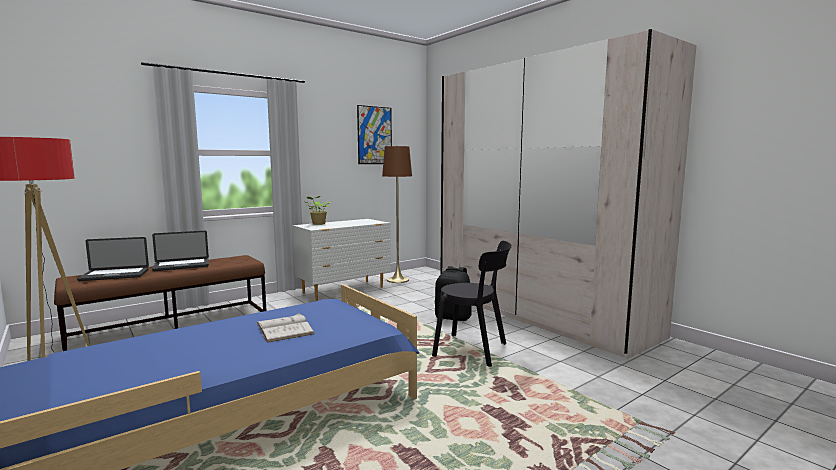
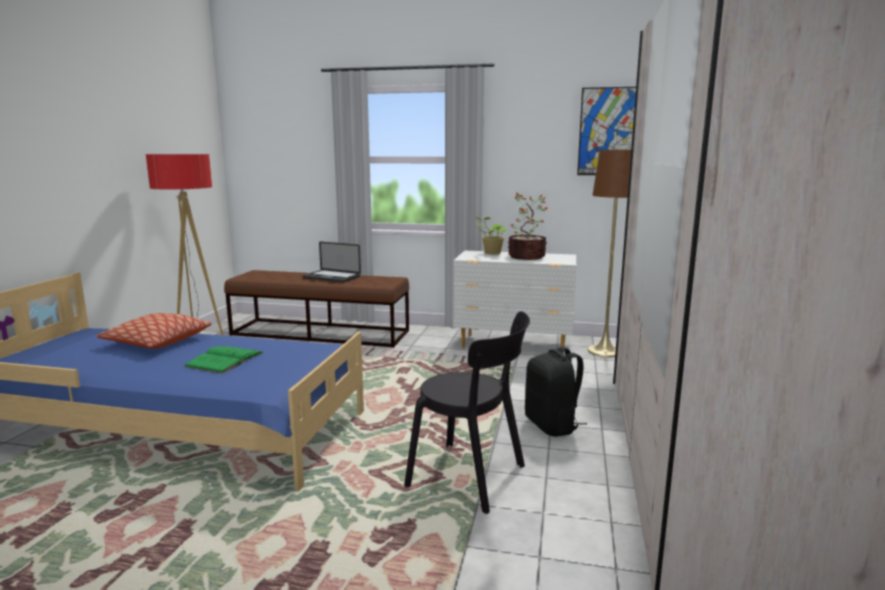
camera: 50 degrees right, 5 degrees up
laptop [77,237,149,281] -> none
white book [257,312,315,343] -> green book [184,346,264,374]
black chair [432,241,512,367] -> black chair turned 45 degrees counterclockwise [404,311,530,514]
none -> pillow [97,313,211,349]
none -> potted plant [508,193,548,260]

